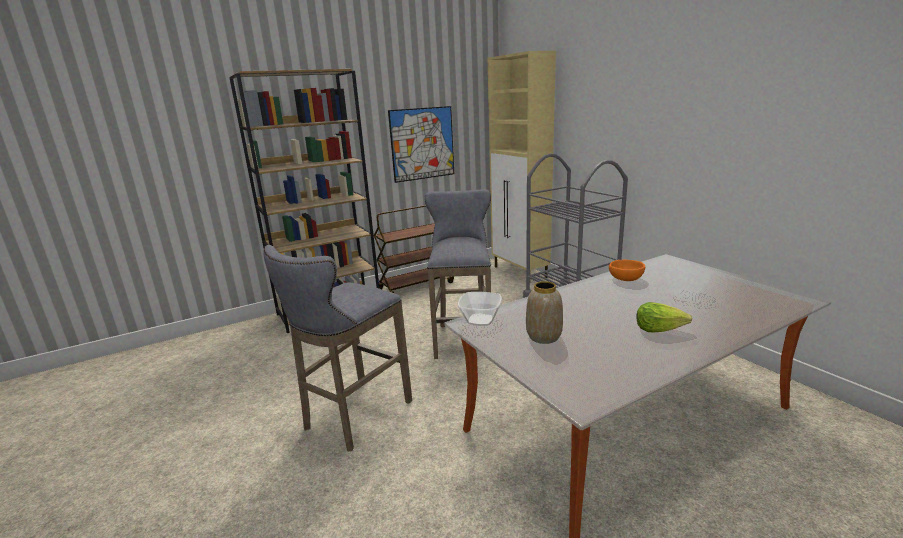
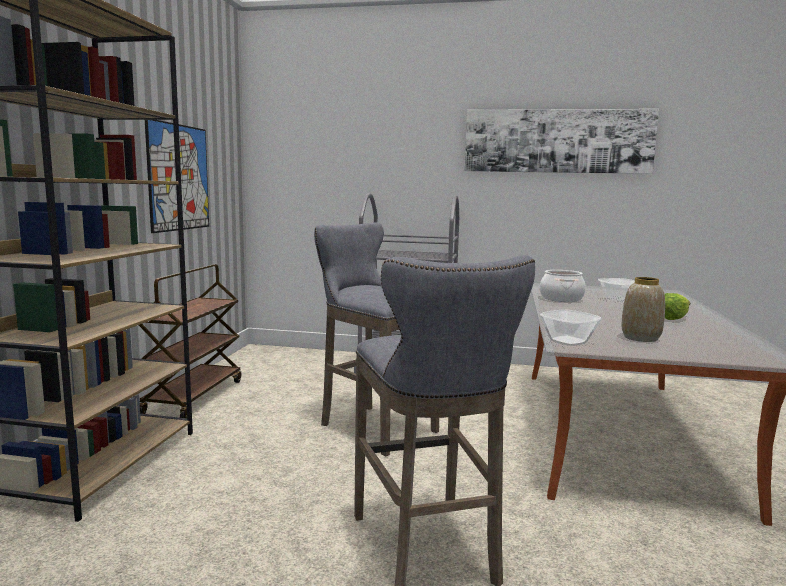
camera: 50 degrees left, 10 degrees down
beige cabinet [488,51,556,278] -> none
orange bowl [609,260,645,281] -> cooking pot [540,270,586,302]
none -> picture [465,109,659,174]

